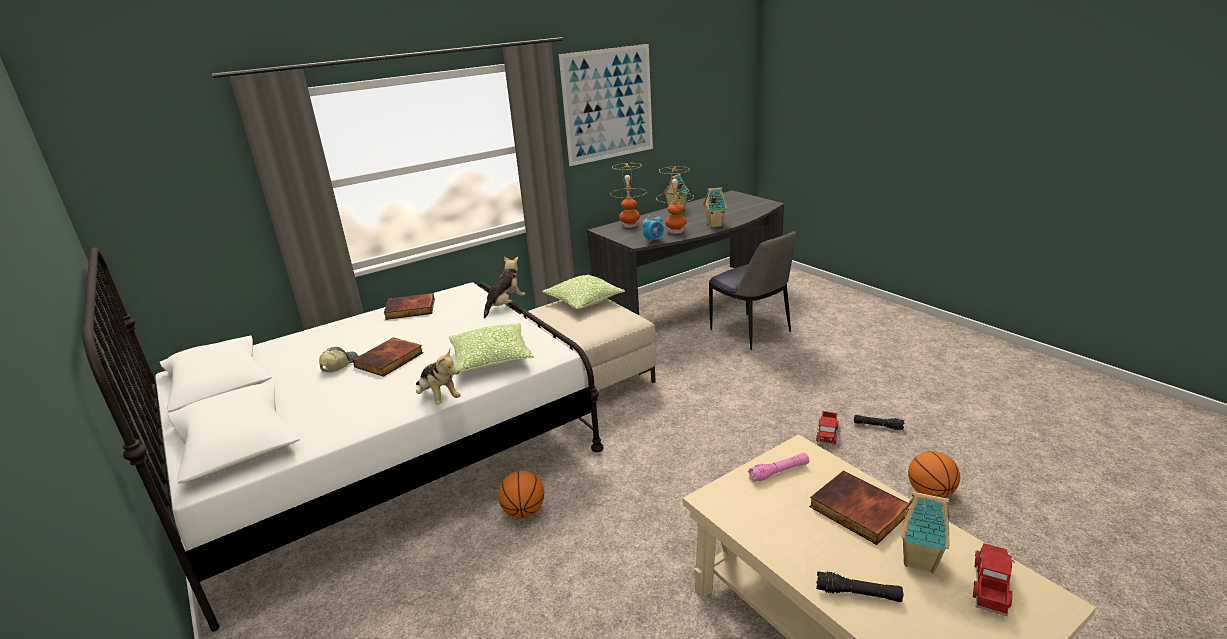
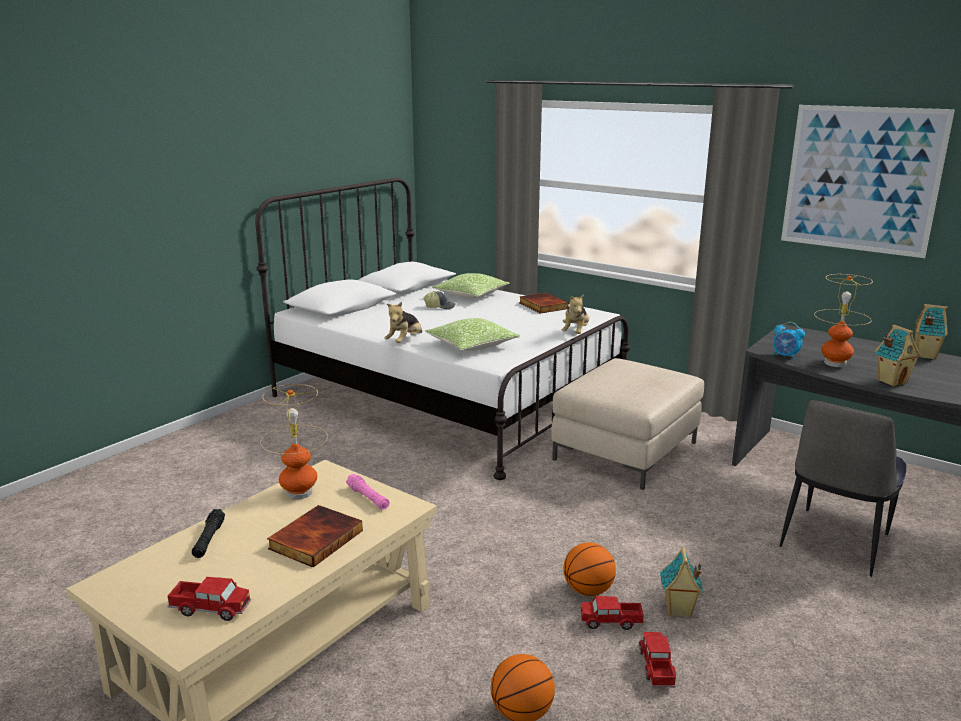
camera: 70 degrees right, 5 degrees down
book [353,337,424,377] -> none
plush toy [484,256,525,318] -> plush toy turned 90 degrees clockwise [562,294,589,334]
basketball [498,471,544,518] -> basketball moved to [564,543,616,596]
pillow [542,274,625,309] -> pillow moved to [433,273,510,298]
table lamp [611,163,647,228] -> table lamp moved to [260,384,328,499]
black flashlight [854,415,904,430] -> toy truck [639,632,676,687]
toy house [901,492,950,573] -> toy house moved to [660,546,704,618]

